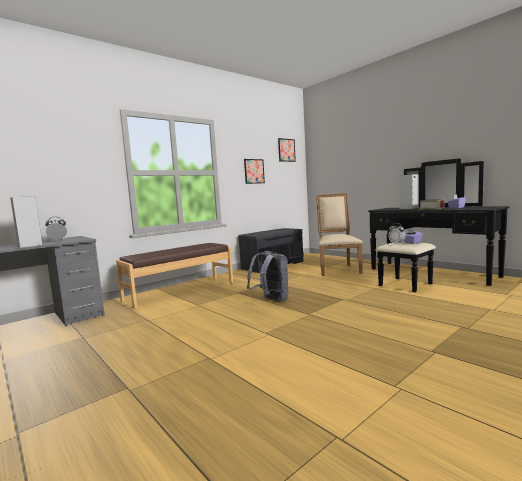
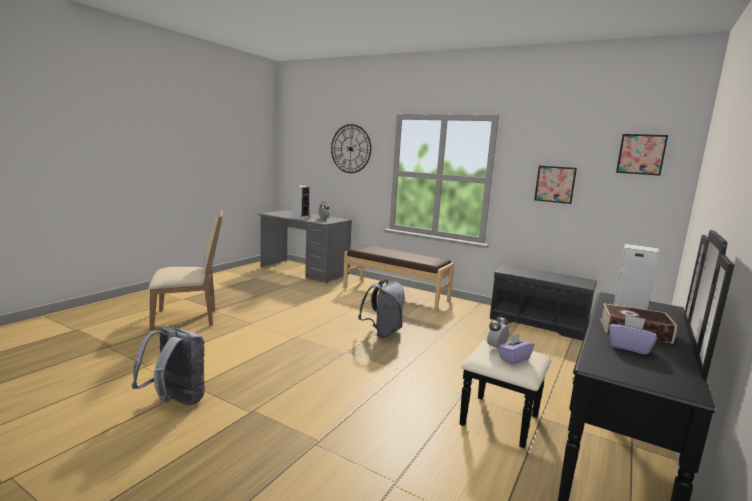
camera: 70 degrees right, 5 degrees up
beige chair [316,193,363,276] -> beige chair moved to [149,210,224,331]
none -> grey backpack [132,326,205,405]
none -> wall clock [331,124,371,173]

